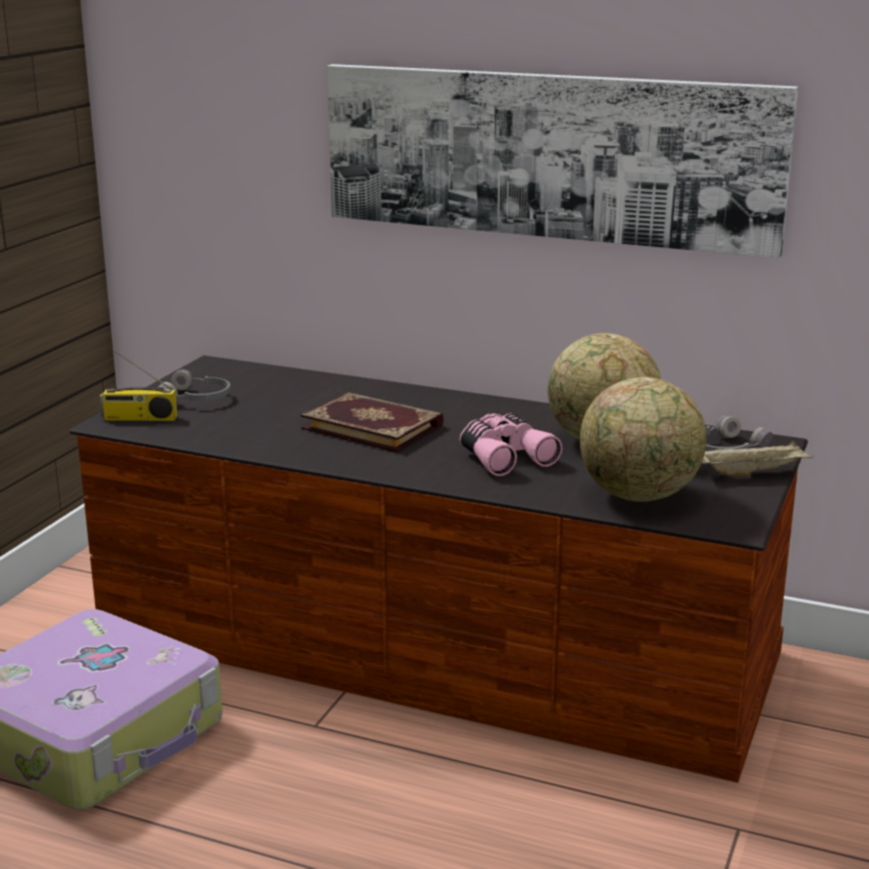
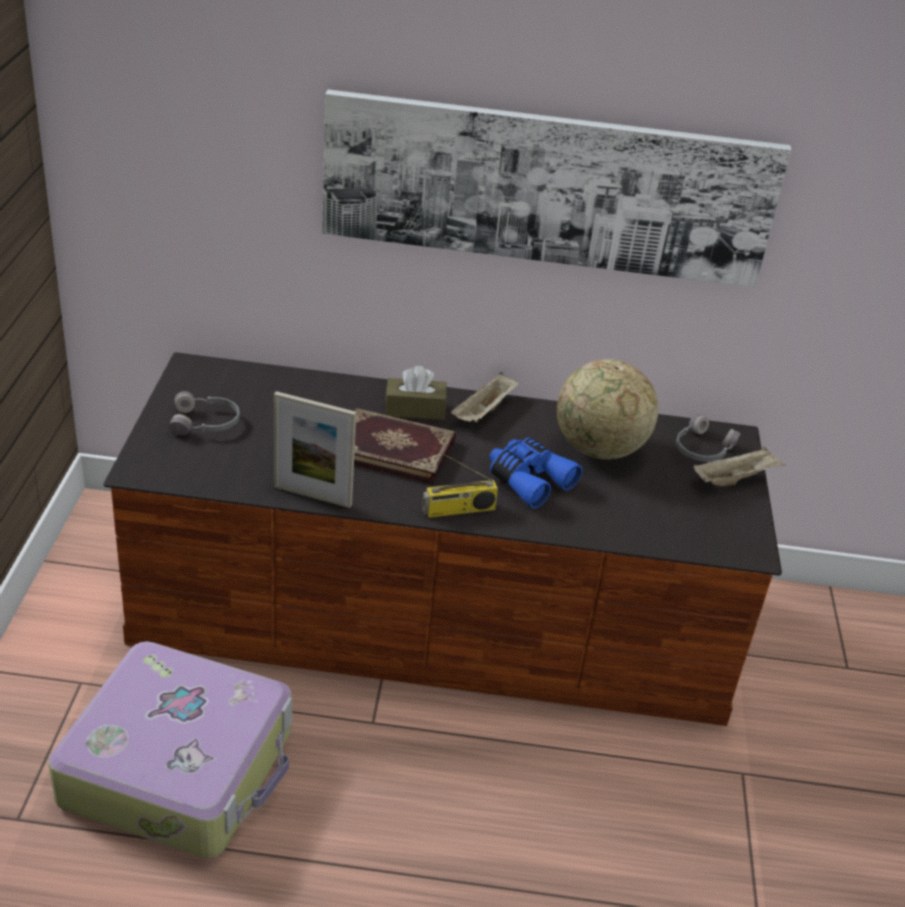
camera: 20 degrees left, 15 degrees up
radio [99,349,177,421] -> radio moved to [422,453,498,518]
pink binoculars [460,413,563,476] -> blue binoculars [489,437,583,508]
globe [580,377,706,502] -> none
none -> picture frame [274,391,356,508]
none -> brown tissue box [385,366,446,420]
none -> beige tray [451,372,519,423]

